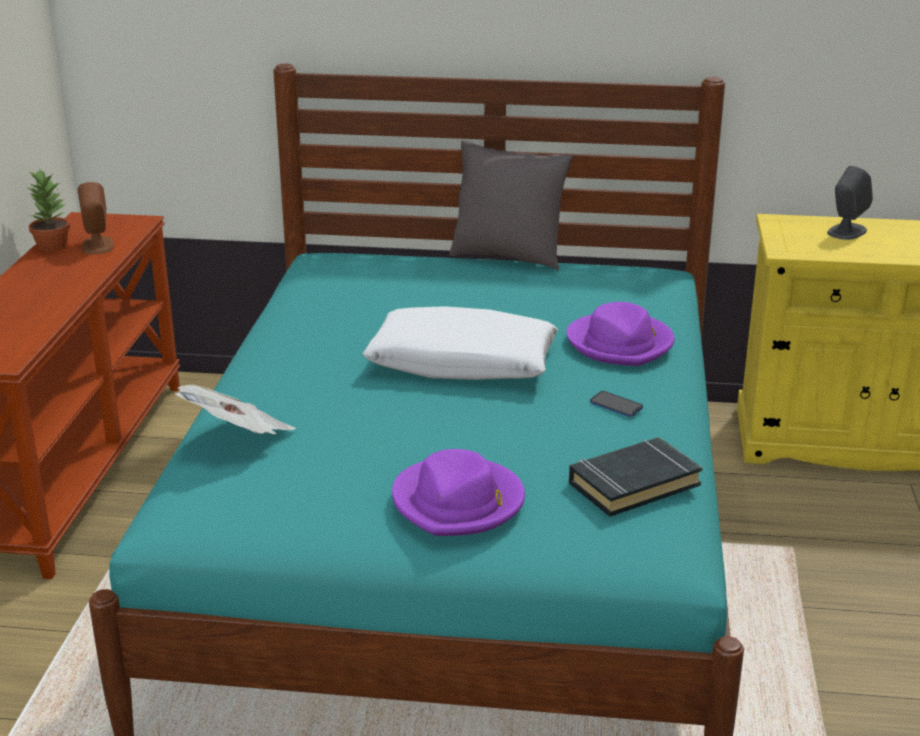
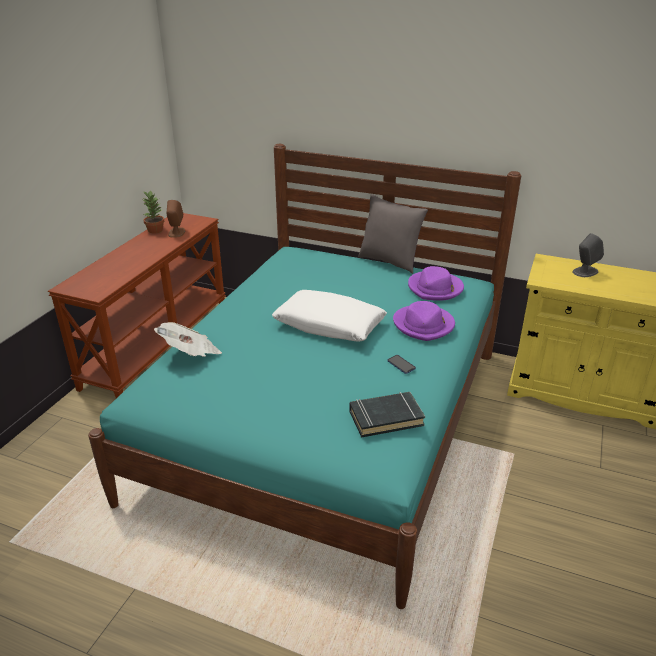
camera: 15 degrees right, 5 degrees up
purple hat [392,449,525,536] -> purple hat moved to [408,266,464,301]

